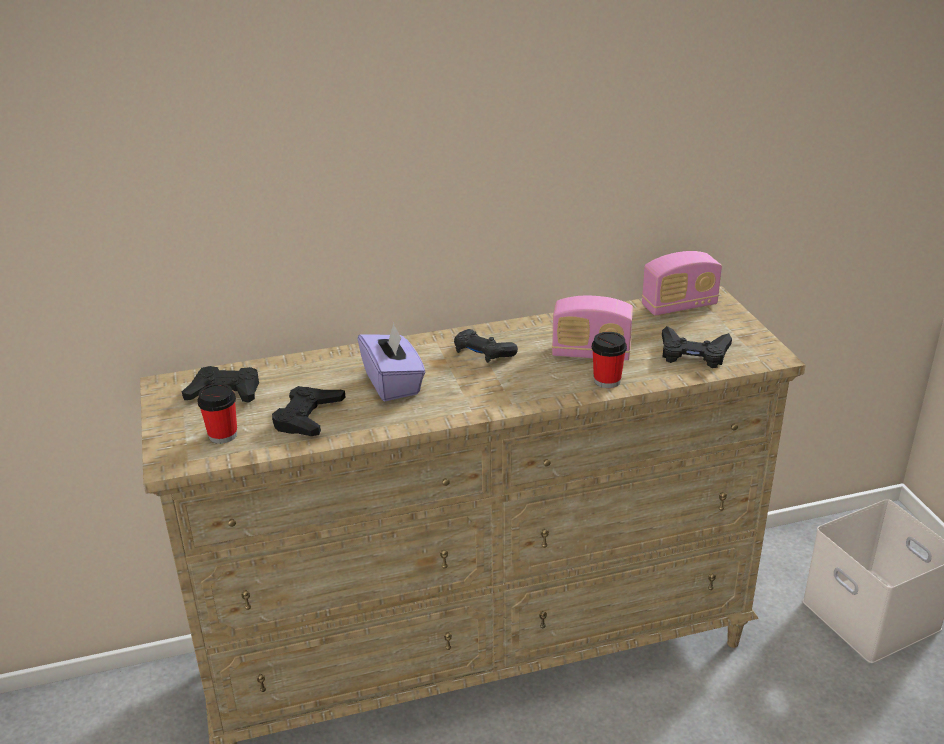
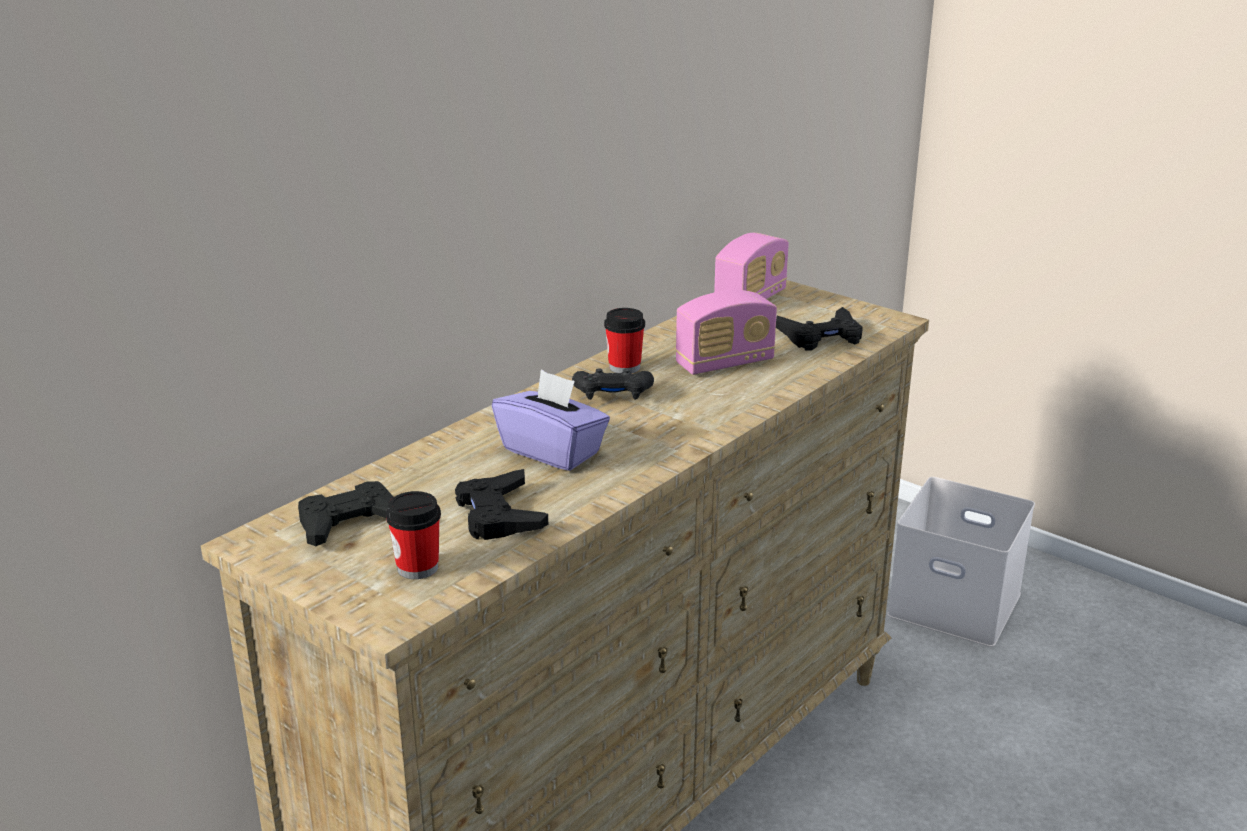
camera: 35 degrees left, 5 degrees down
cup [592,332,627,388] -> cup moved to [604,308,645,373]

